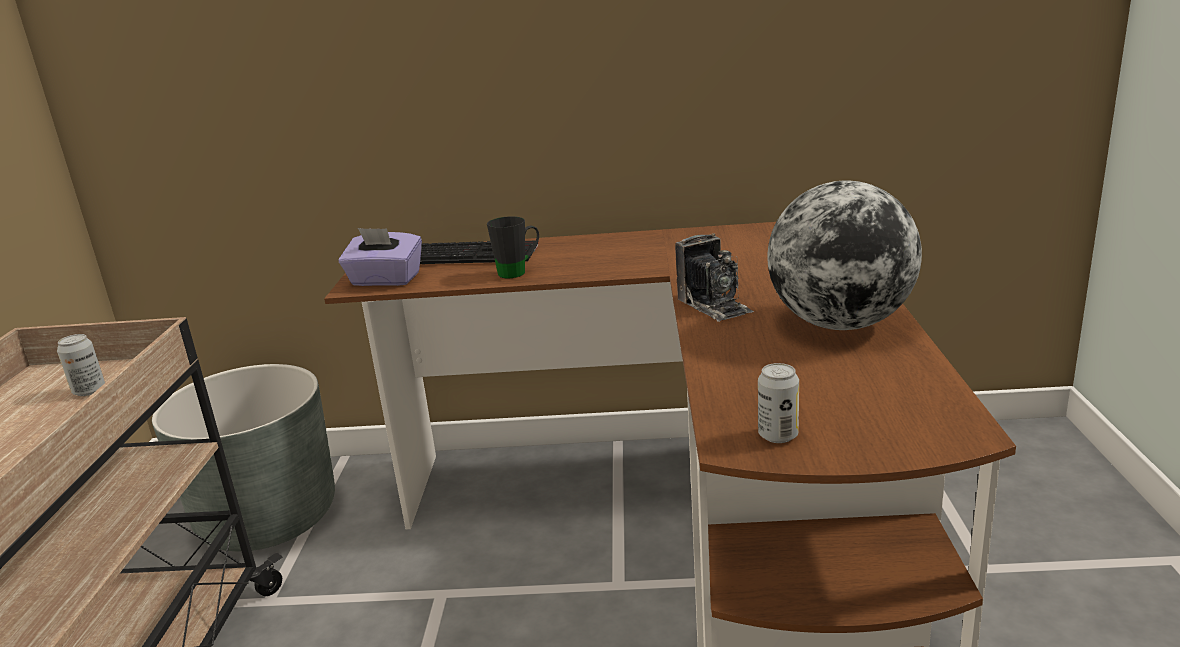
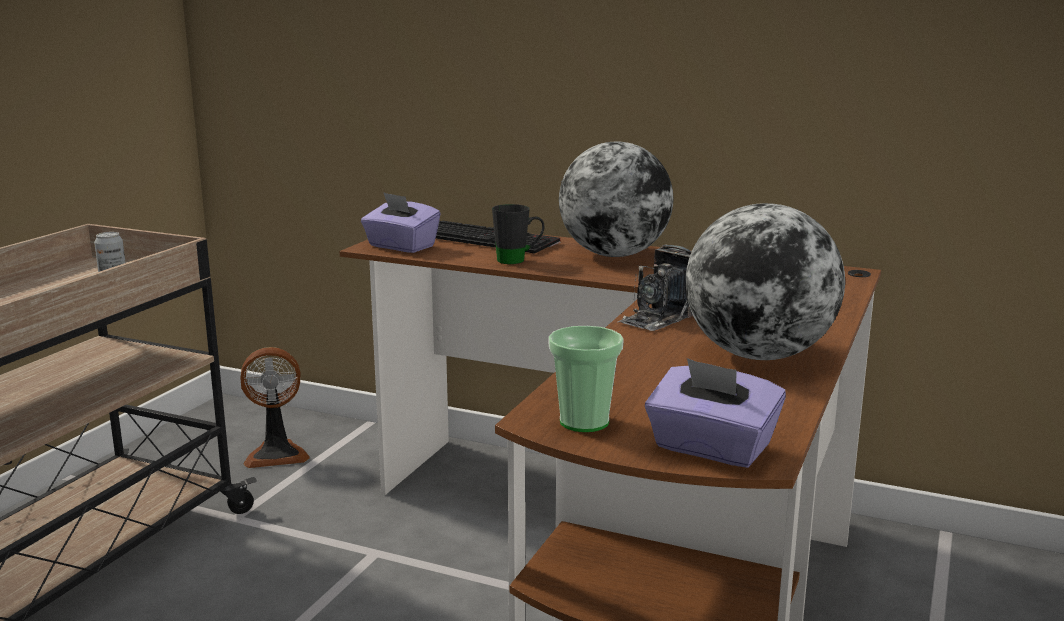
camera: 20 degrees right, 5 degrees down
grey planter [152,364,335,551] -> fan [240,347,310,468]
camera [675,233,754,322] -> camera turned 45 degrees clockwise [618,244,693,331]
can [758,363,799,443] -> cup [548,326,624,432]
none -> globe [559,142,673,257]
none -> purple tissue box [645,358,786,468]

